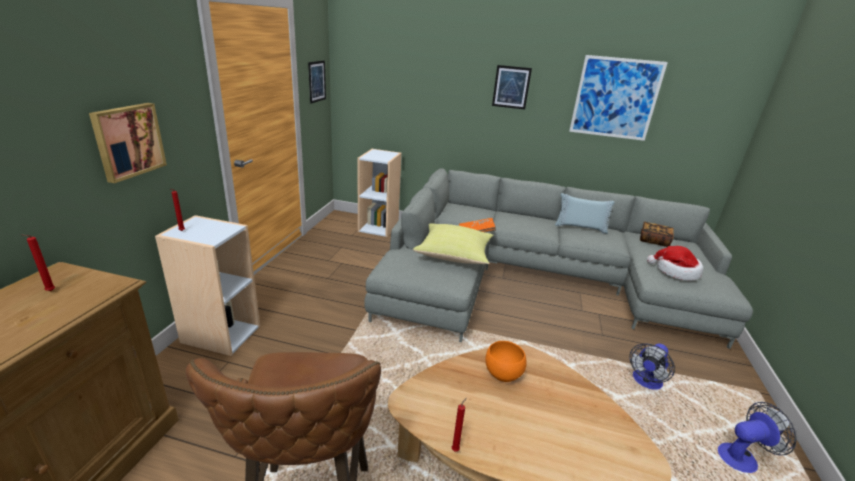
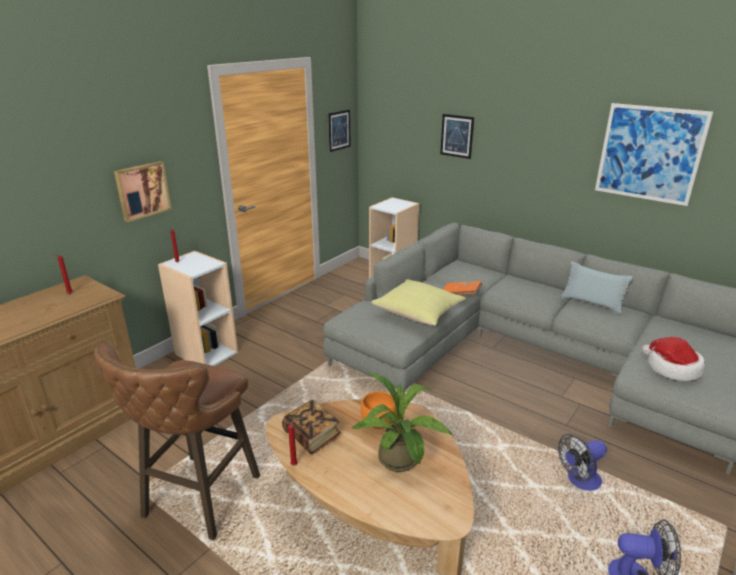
camera: 25 degrees right, 0 degrees up
picture [492,65,532,110] -> picture moved to [440,114,474,159]
book [640,222,674,247] -> book moved to [282,400,341,454]
none -> potted plant [352,372,453,472]

